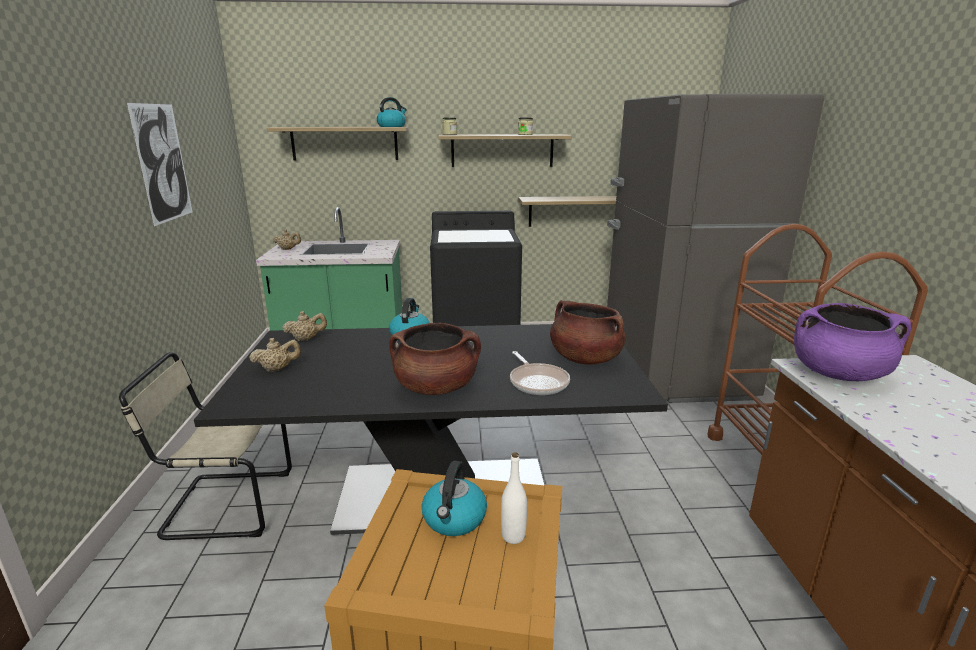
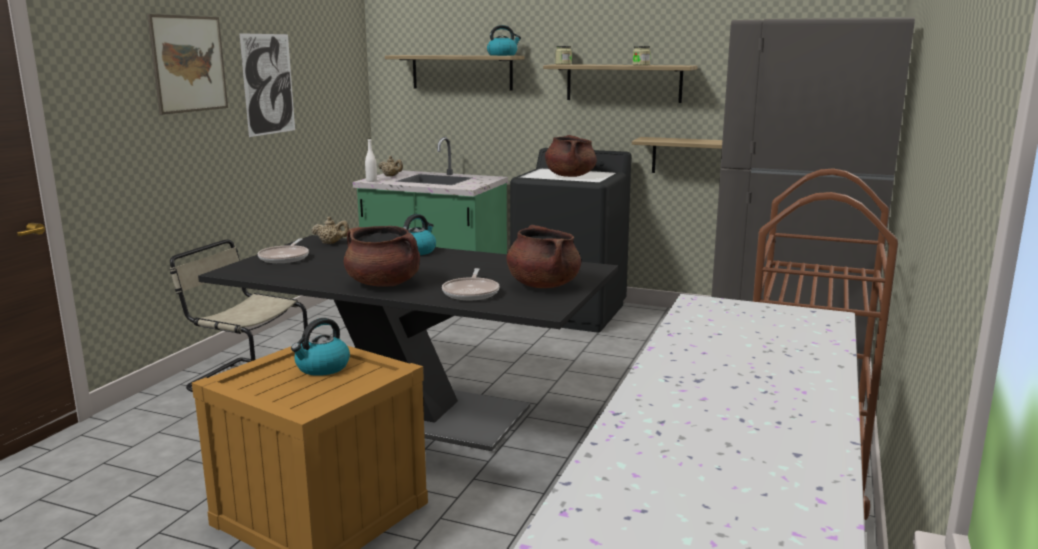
camera: 25 degrees right, 5 degrees down
beige teapot [249,338,301,372] -> frying pan [258,238,309,263]
white bottle [501,452,527,544] -> white bottle moved to [365,138,377,182]
purple cooking pot [794,303,911,381] -> none
none -> picture [147,14,228,115]
none -> brown cooking pot [545,135,597,177]

